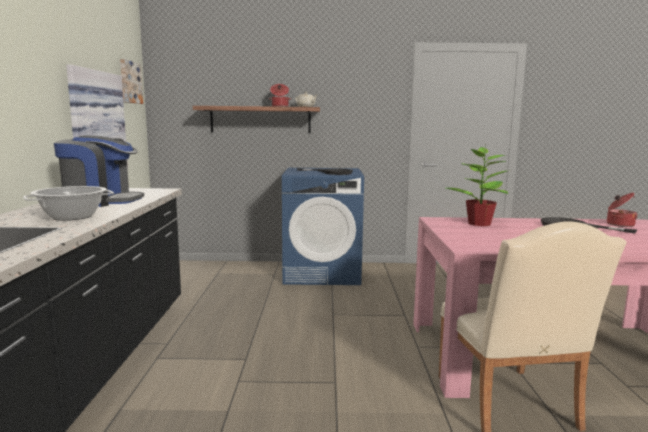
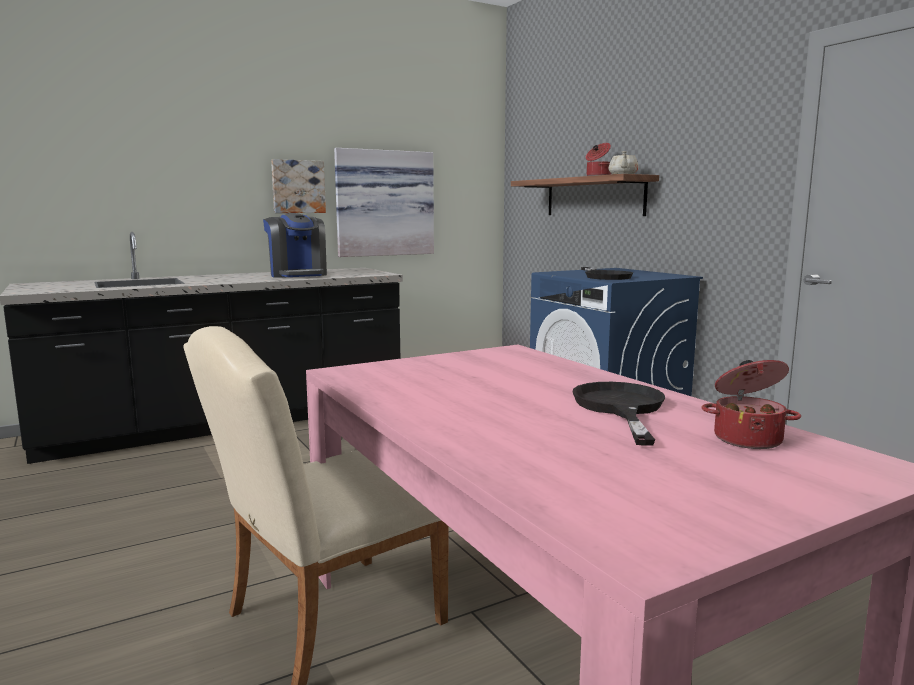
camera: 60 degrees right, 0 degrees up
cooking pot [23,186,114,221] -> none
picture [120,59,143,104] -> picture moved to [271,159,326,213]
potted plant [446,144,508,226] -> none

